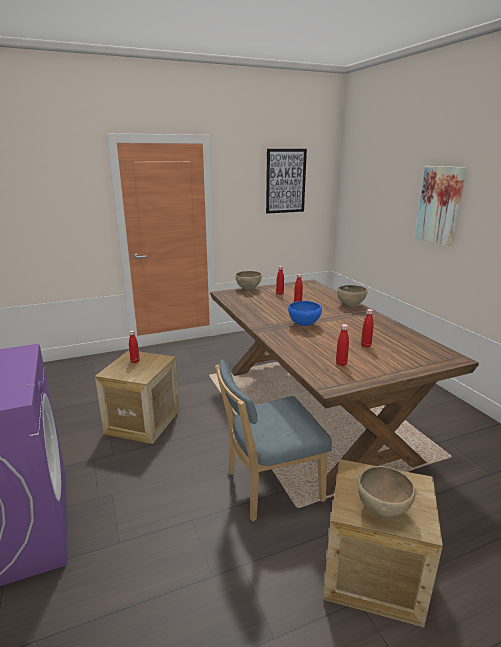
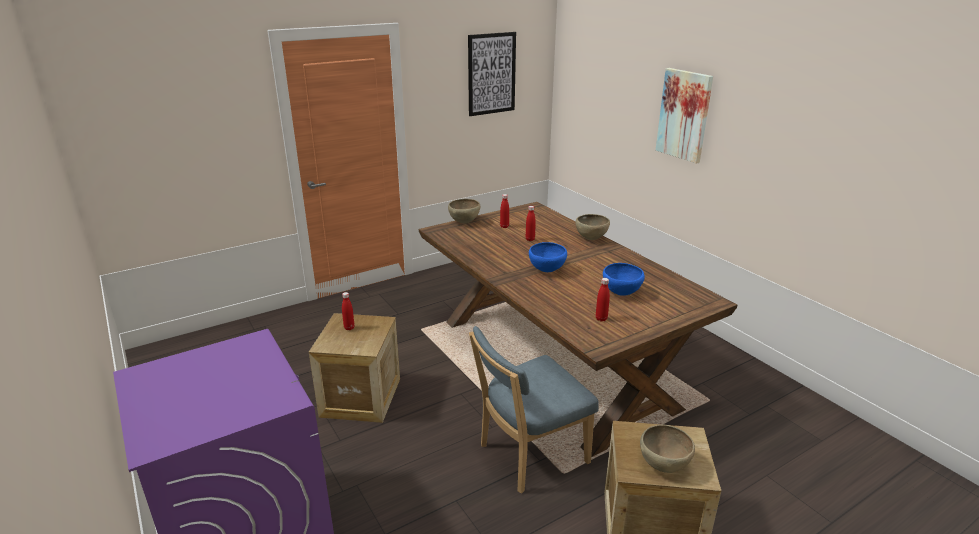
camera: 10 degrees left, 5 degrees up
red bottle [361,309,374,348] -> blue bowl [603,263,645,296]

